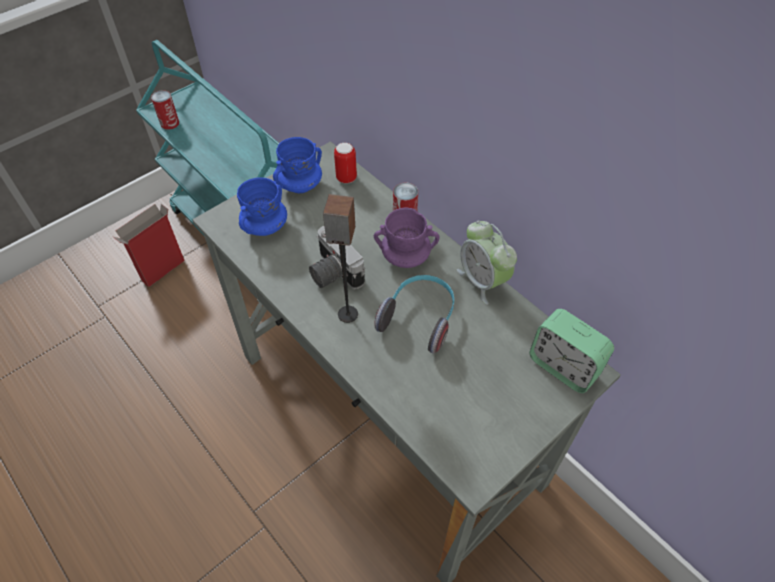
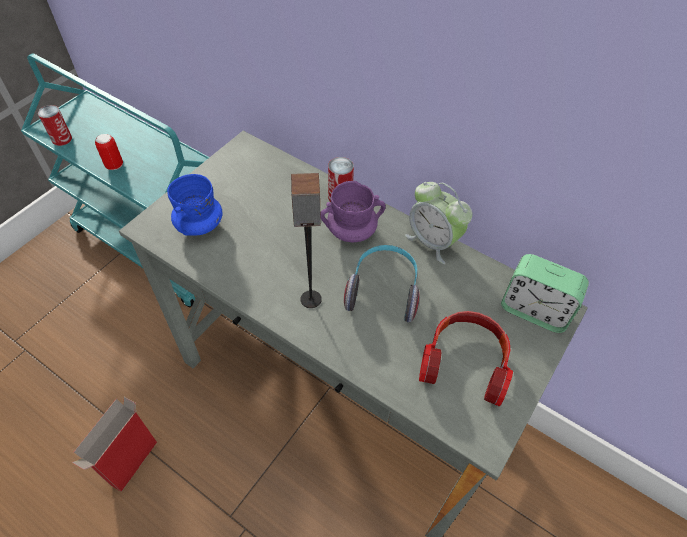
camera: 15 degrees left, 0 degrees up
cardboard box [113,204,185,287] -> cardboard box moved to [72,397,157,492]
blue mug [273,137,322,193] -> none
camera [309,226,365,289] -> none
can [334,143,357,184] -> can moved to [95,134,123,170]
none -> headphones [419,311,513,407]

